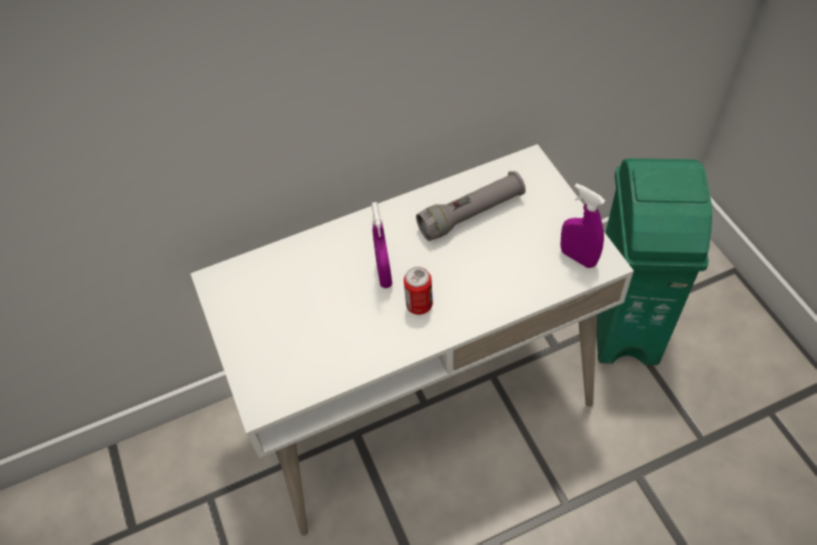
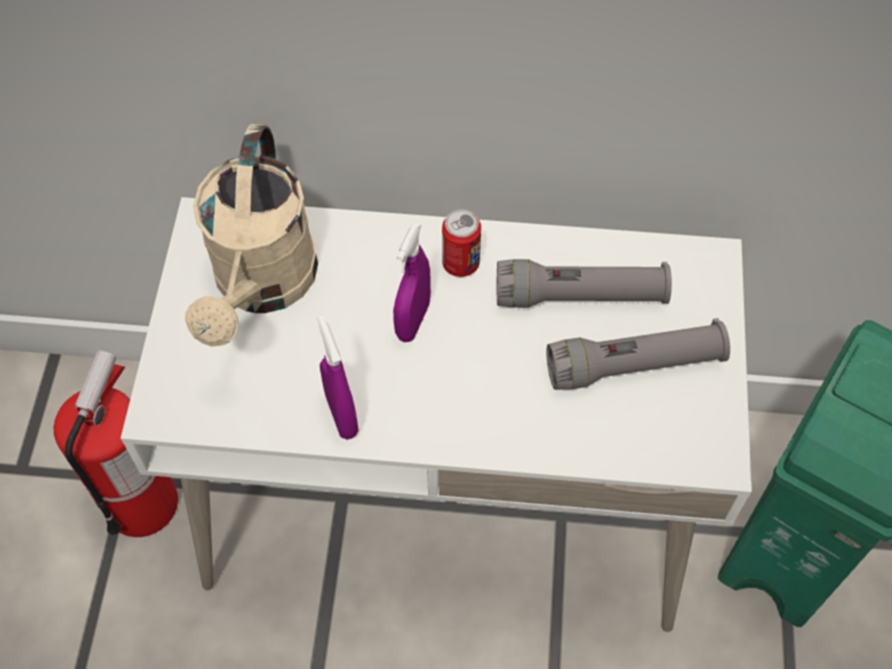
camera: 25 degrees right, 5 degrees up
can [404,267,433,315] -> can moved to [442,209,481,277]
purple spray bottle [560,183,605,268] -> purple spray bottle moved to [317,315,359,439]
none -> fire extinguisher [54,350,178,537]
none -> beige watering can [185,124,318,347]
none -> grey flashlight [546,318,730,390]

